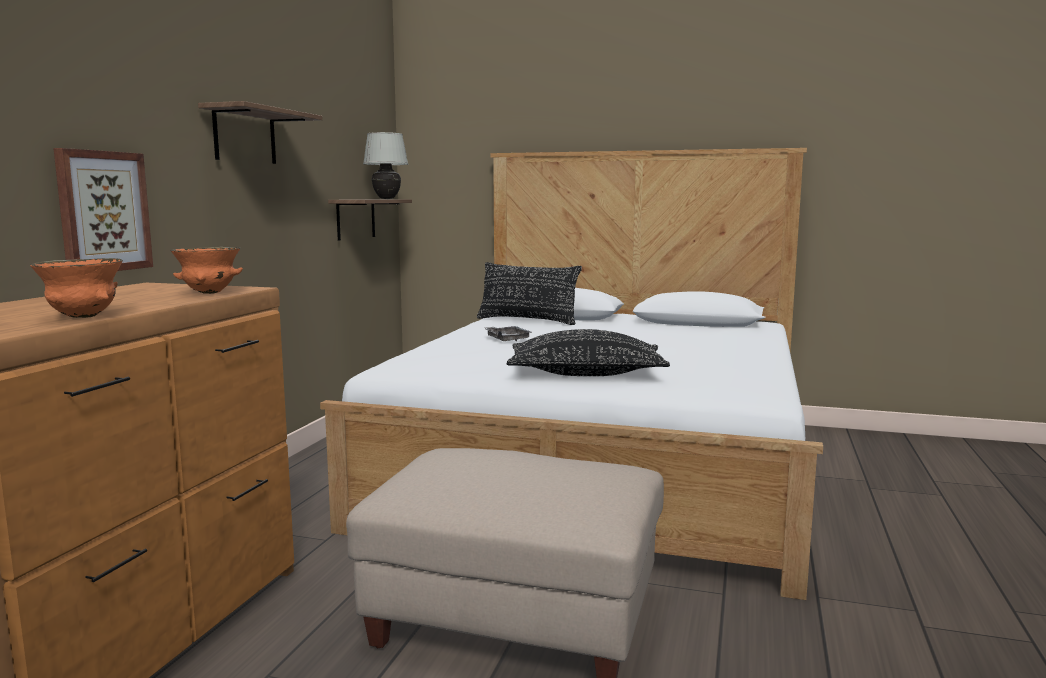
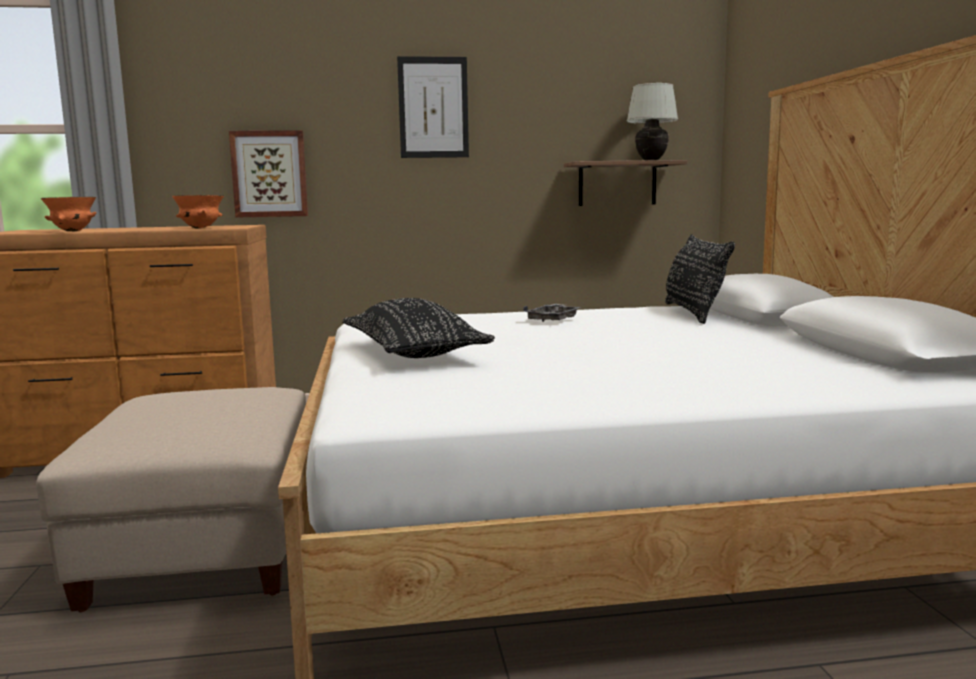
camera: 65 degrees right, 0 degrees up
shelf [198,101,323,164] -> picture [397,56,469,158]

